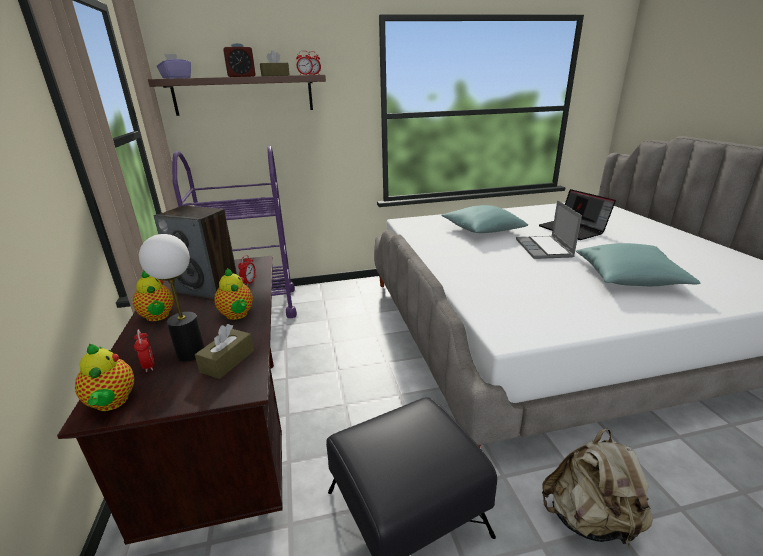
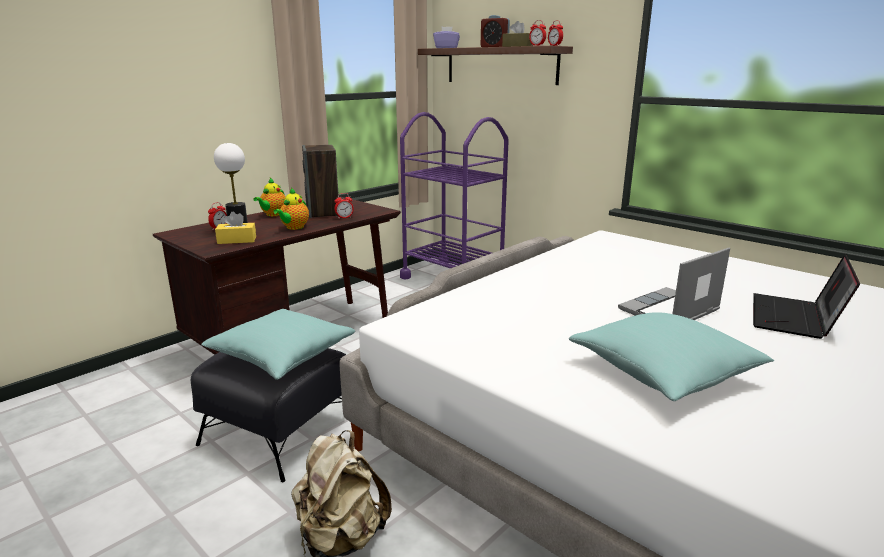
camera: 55 degrees right, 5 degrees down
teapot [75,344,134,411] -> none
brown tissue box [195,324,254,379] -> yellow tissue box [215,212,256,244]
turquoise pillow [441,205,528,233] -> turquoise pillow moved to [201,309,355,380]

